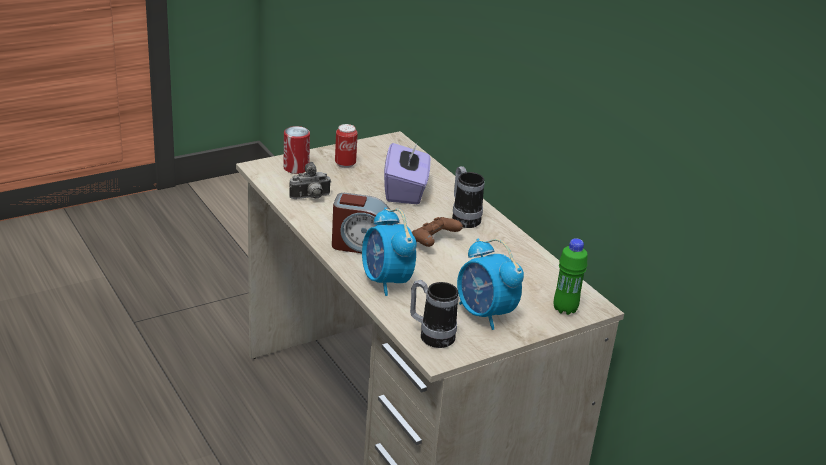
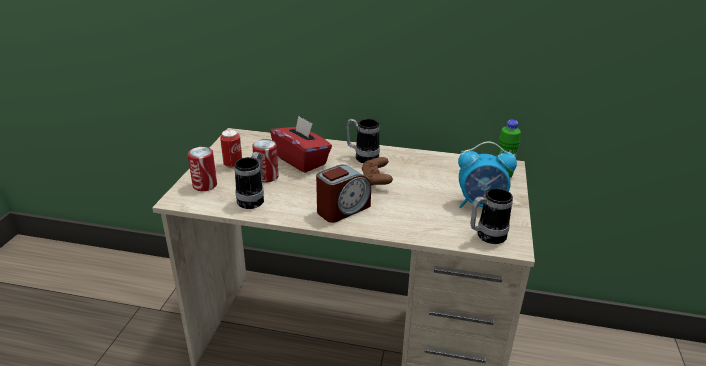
camera: 45 degrees left, 0 degrees up
camera [289,162,331,199] -> mug [234,152,264,209]
alarm clock [362,207,417,296] -> none
purple tissue box [384,141,431,204] -> red tissue box [270,116,332,173]
none -> can [252,139,279,183]

